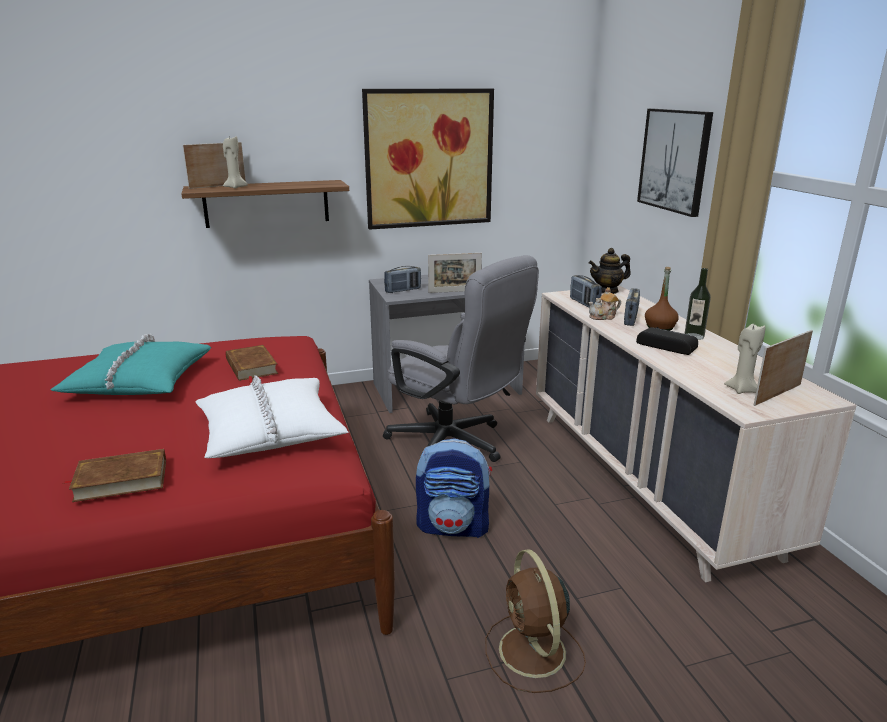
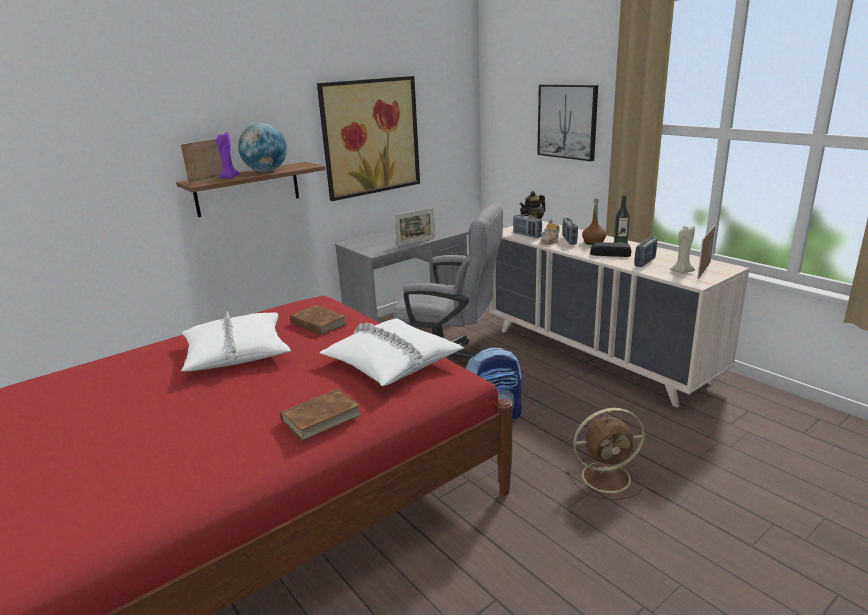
camera: 20 degrees left, 0 degrees up
turquoise pillow [50,334,211,395] -> white pillow [181,311,291,371]
beige candle [223,136,248,189] -> purple candle [216,132,240,178]
radio [384,266,421,293] -> radio moved to [635,237,657,267]
brown fan [485,549,586,693] -> brown fan turned 60 degrees counterclockwise [566,408,645,500]
none -> globe [238,123,287,172]

